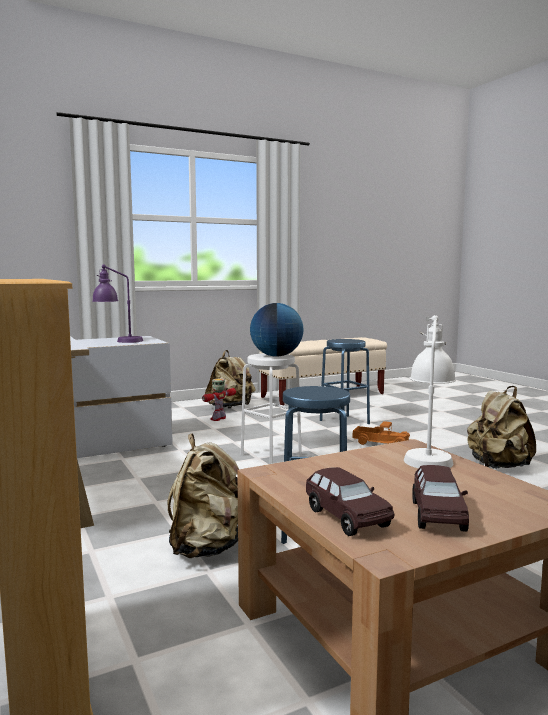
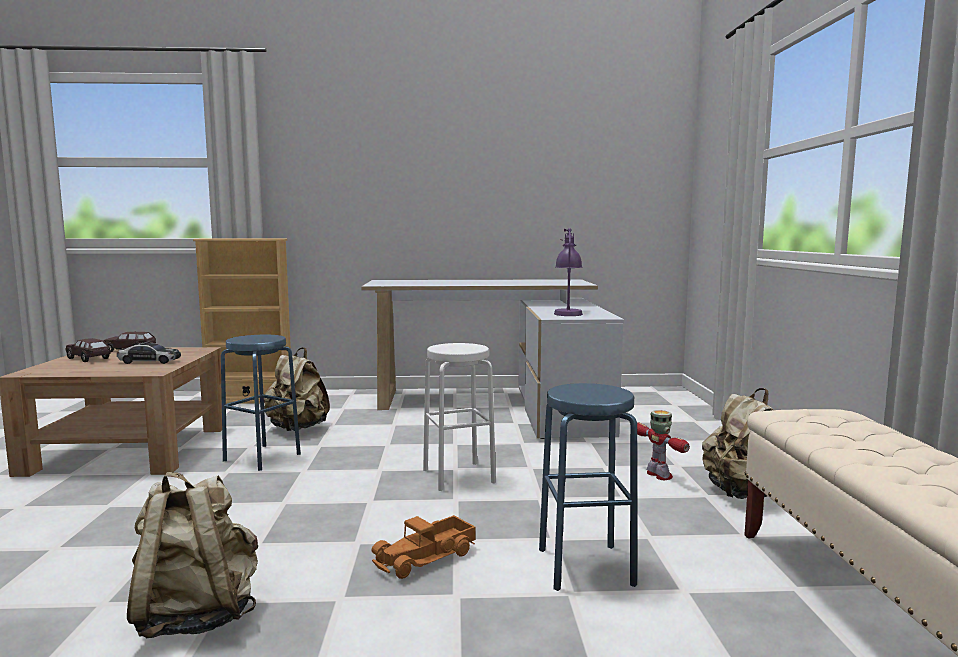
camera: 115 degrees right, 0 degrees up
globe [250,303,303,357] -> none
white table lamp [404,315,456,468] -> none
none -> toy car [117,341,181,364]

